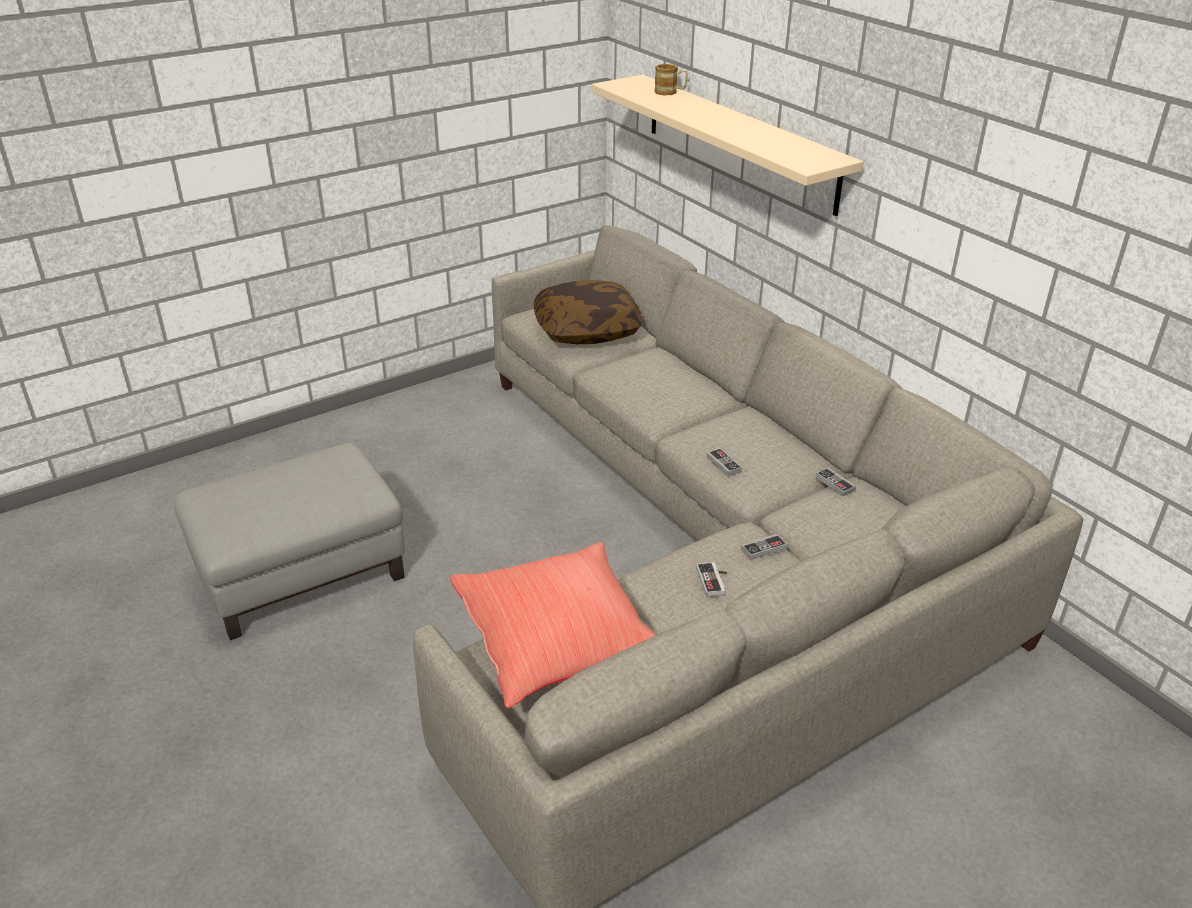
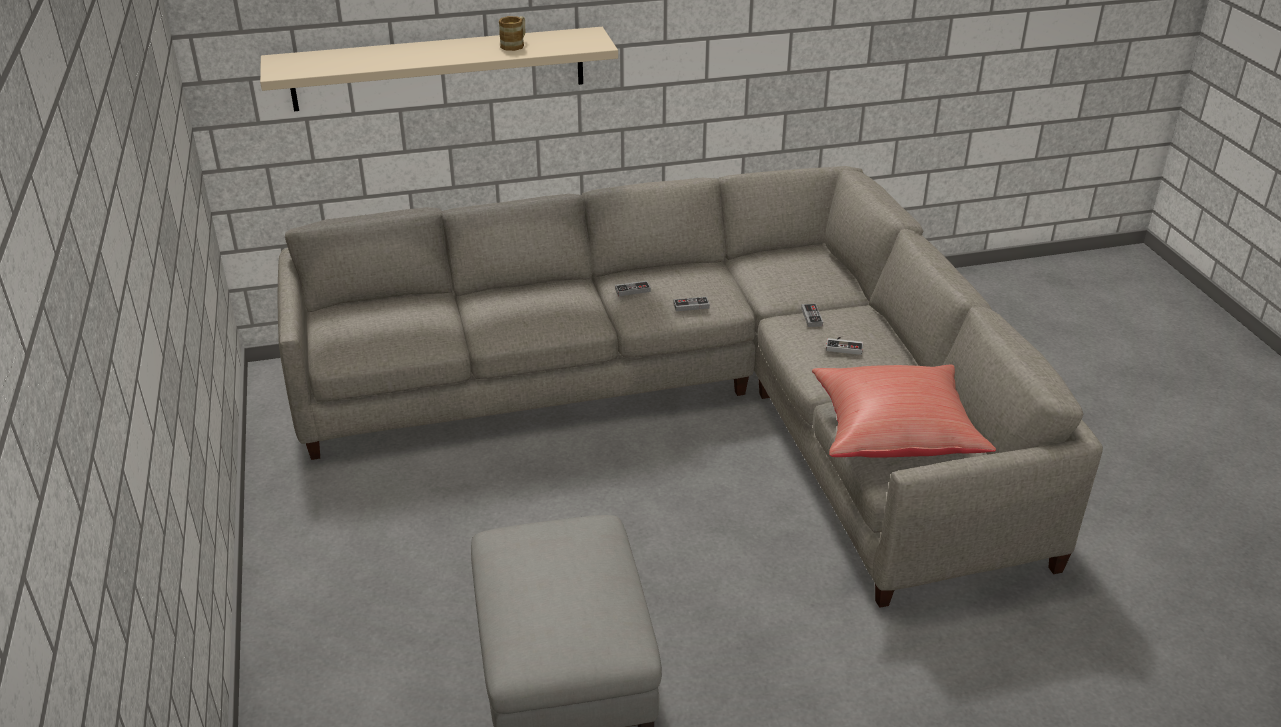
camera: 70 degrees left, 0 degrees up
pillow [534,280,642,344] -> none
mug [654,64,688,96] -> mug moved to [499,16,525,51]
game controller [815,468,856,496] -> game controller moved to [615,281,651,296]

